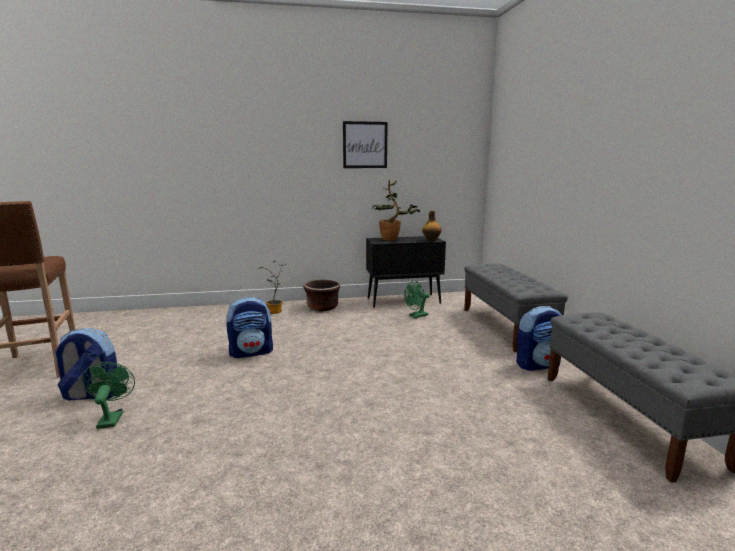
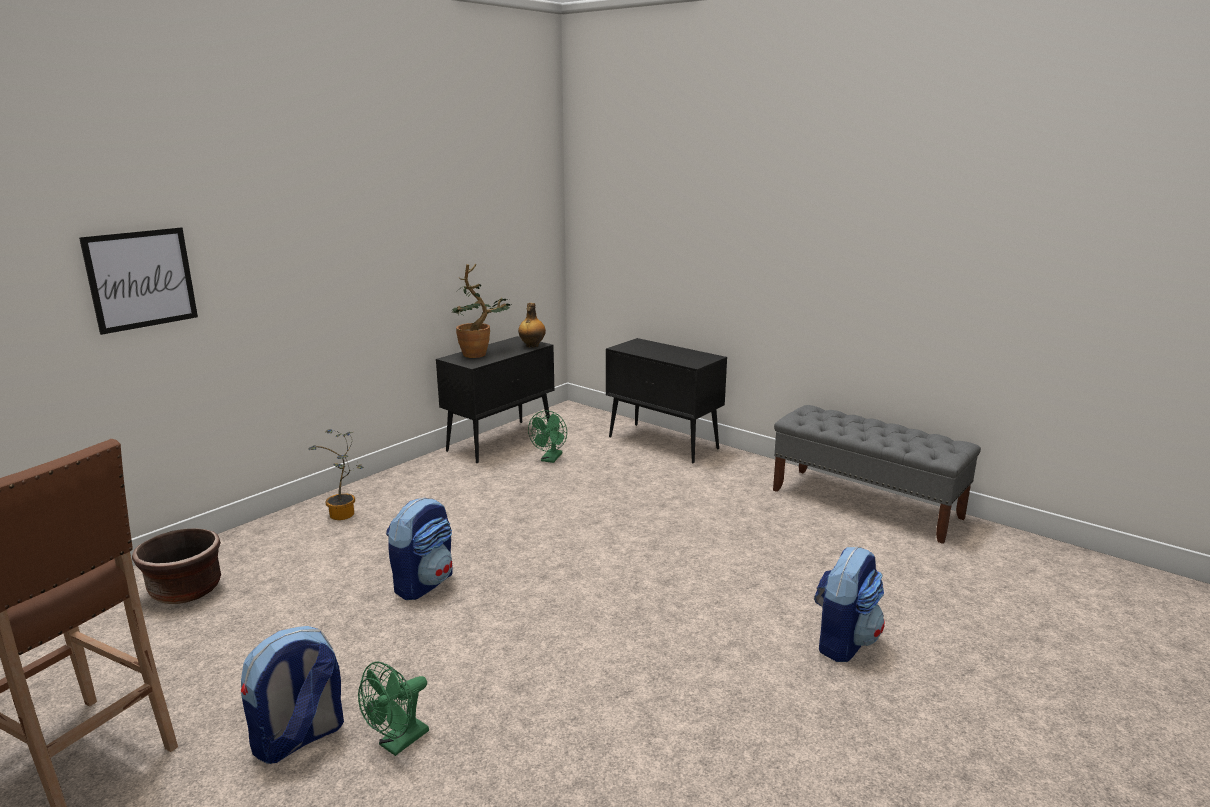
camera: 40 degrees left, 5 degrees up
green fan [82,362,135,429] -> green fan turned 90 degrees counterclockwise [358,661,429,756]
brown planter [303,280,340,311] -> brown planter moved to [132,528,221,604]
picture [343,121,388,168] -> picture moved to [79,227,198,335]
grey bench [464,263,568,352] -> black cabinet [606,338,727,463]
backpack [516,306,562,371] -> backpack moved to [814,546,885,662]

